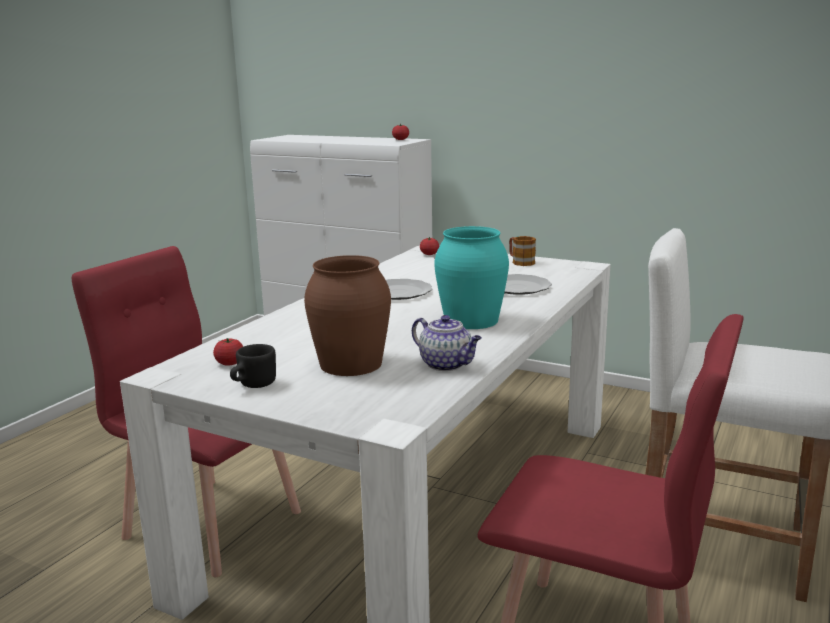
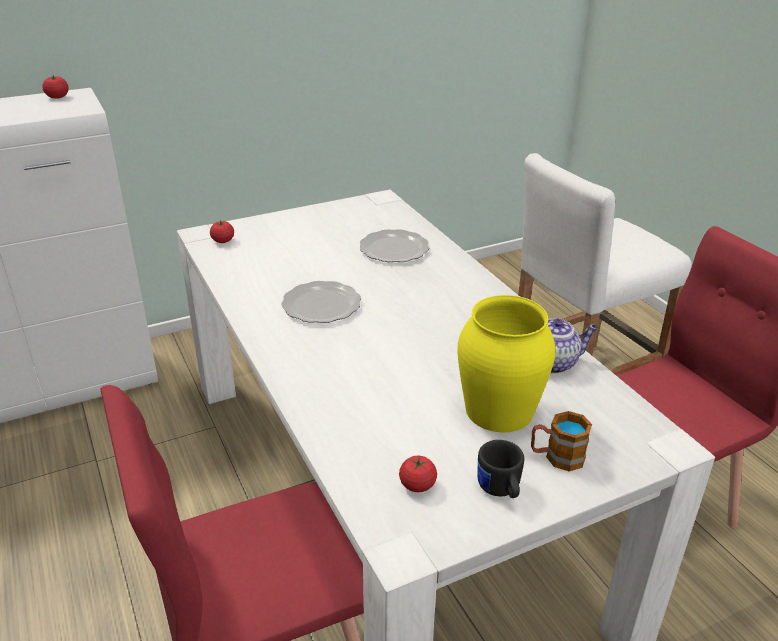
camera: 55 degrees left, 15 degrees up
brown vase [304,255,391,376] -> yellow vase [457,295,555,432]
turquoise vase [434,226,509,329] -> none
mug [509,236,536,266] -> mug moved to [531,411,592,471]

